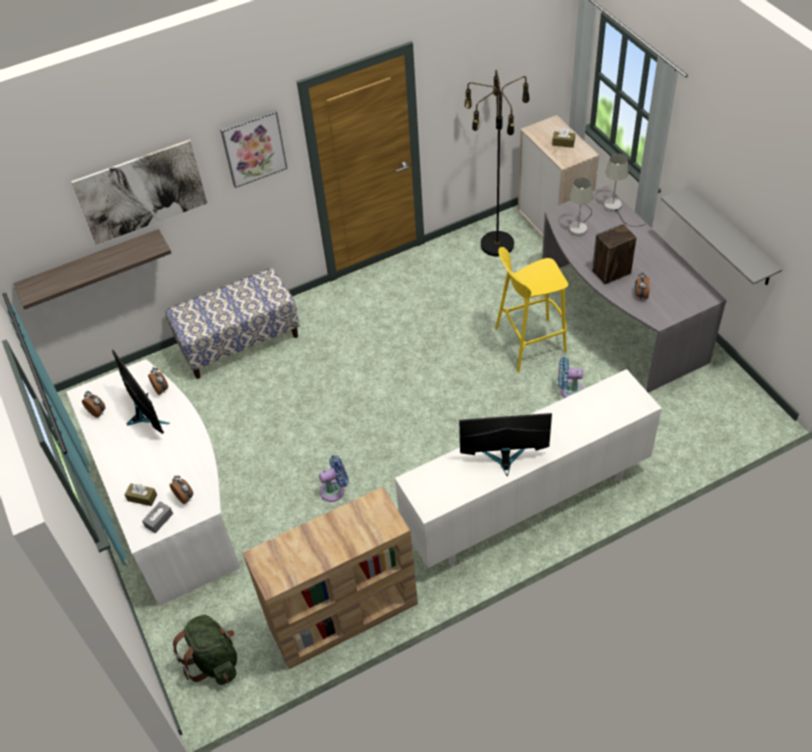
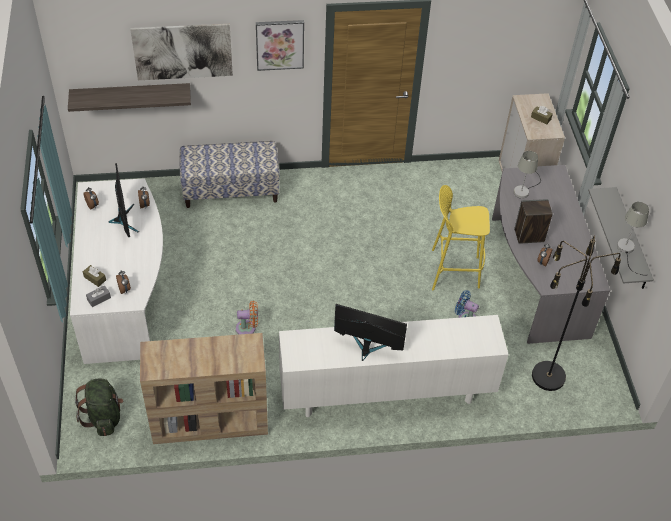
camera: 15 degrees right, 0 degrees up
blue fan [319,455,349,502] -> orange fan [236,301,258,335]
floor lamp [465,70,529,257] -> floor lamp moved to [532,235,621,391]
grey table lamp [604,154,645,226] -> grey table lamp moved to [617,202,649,276]

